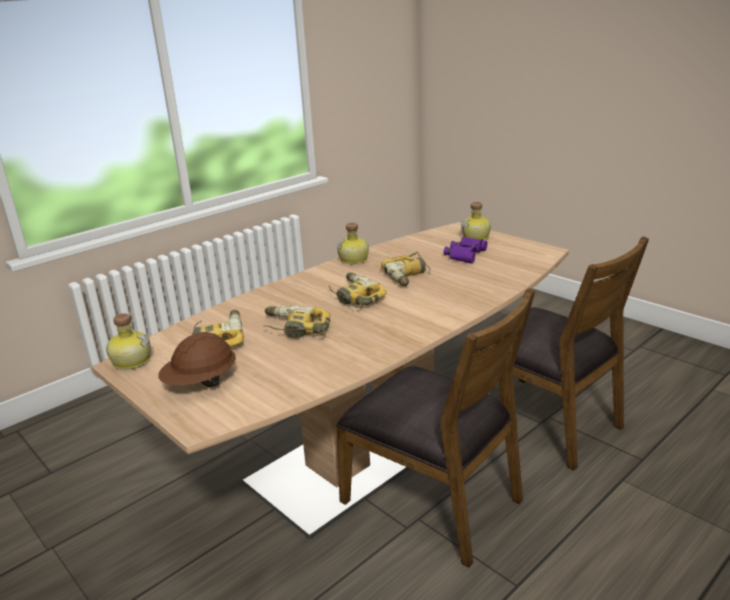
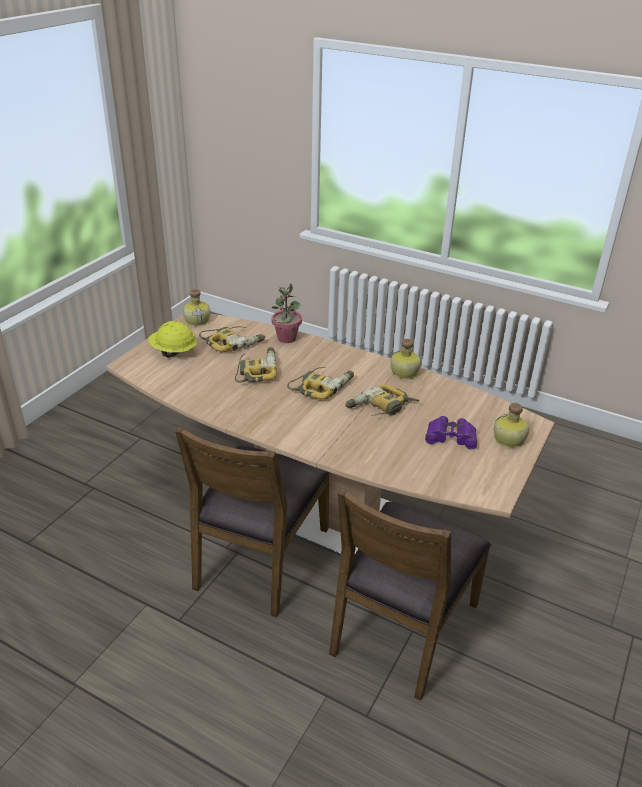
camera: 70 degrees right, 10 degrees up
brown hard hat [158,332,236,388] -> yellow hard hat [148,321,197,358]
none -> potted plant [272,283,302,343]

